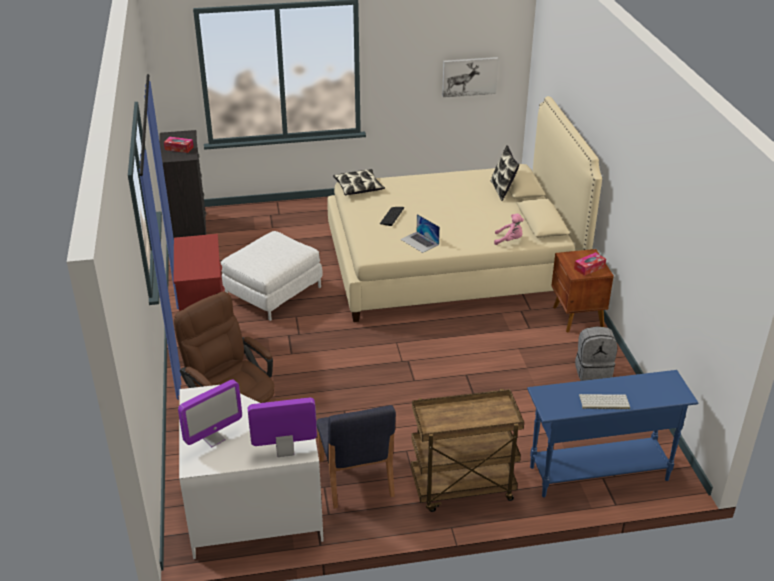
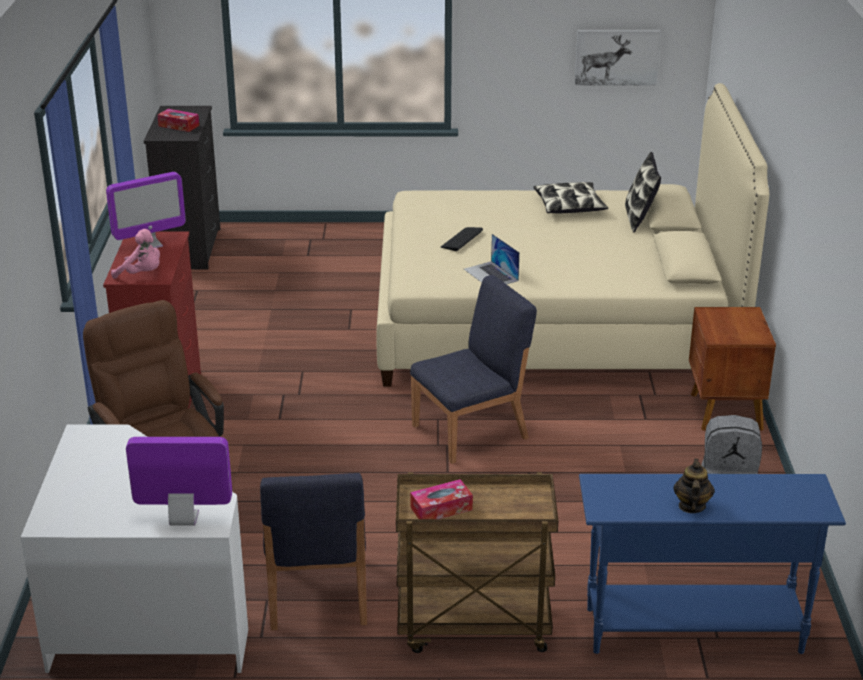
camera: 10 degrees right, 5 degrees down
monitor [178,379,242,447] -> monitor moved to [106,172,186,248]
white ottoman [221,231,323,321] -> none
pillow [333,169,385,195] -> pillow moved to [533,182,608,213]
pink plush toy [494,214,524,245] -> pink plush toy moved to [111,229,160,279]
tissue box [574,252,606,276] -> tissue box moved to [410,479,473,519]
keyboard [579,394,630,409] -> teapot [674,458,715,513]
none -> blue chair [410,275,537,464]

